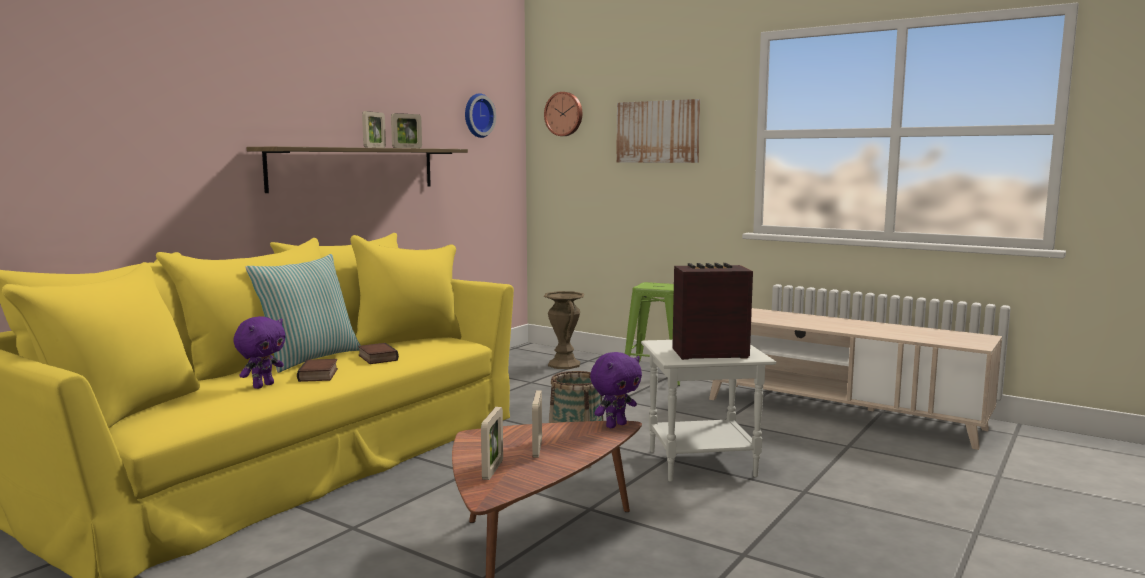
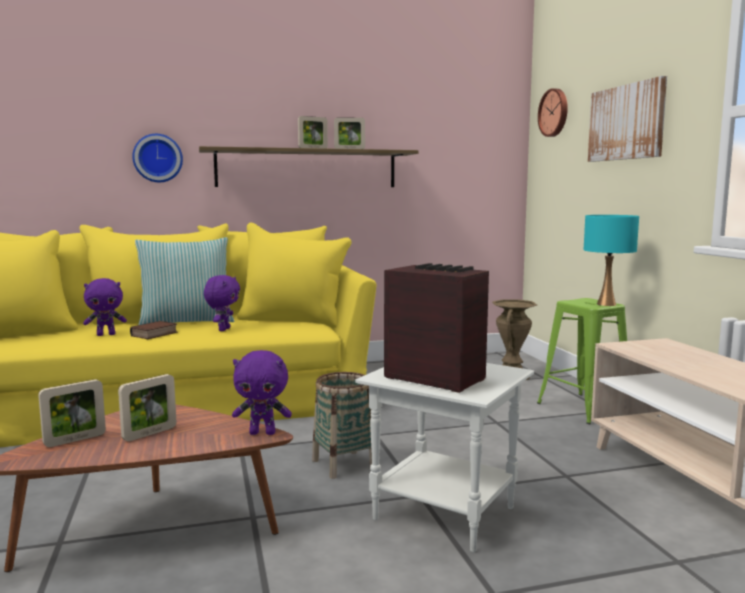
camera: 40 degrees right, 0 degrees up
book [358,343,399,364] -> purple plush toy [204,275,240,331]
wall clock [465,93,496,138] -> wall clock moved to [132,134,183,182]
none -> turquoise table lamp [584,215,639,306]

